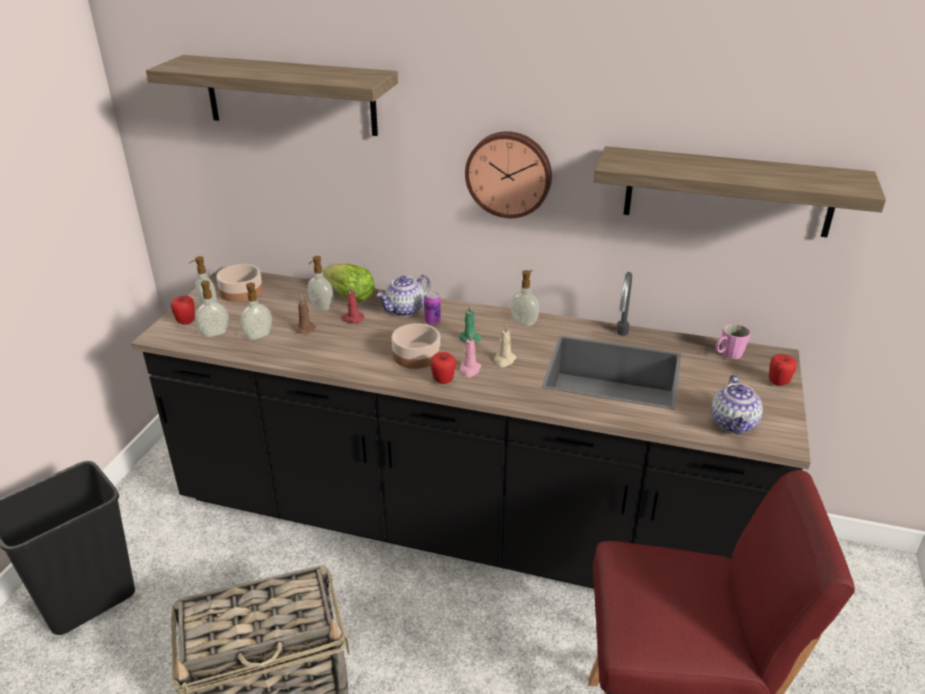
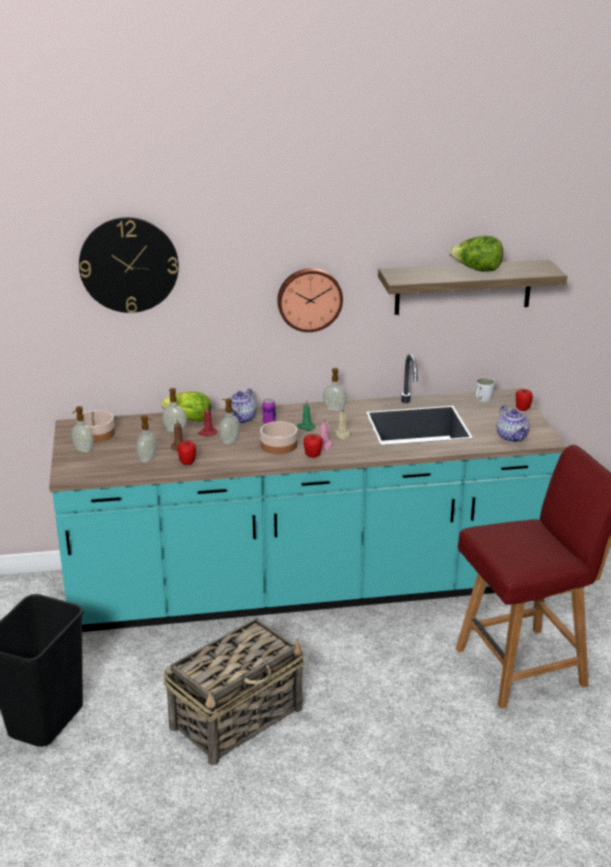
camera: 25 degrees left, 5 degrees down
black counter [131,266,811,589] -> turquoise counter [49,354,567,632]
shelf [146,55,398,136] -> wall clock [79,217,179,313]
apple [171,296,195,325] -> apple moved to [178,440,196,465]
soap dispenser [195,280,229,337] -> soap dispenser moved to [219,398,240,445]
pink mug [716,324,751,359] -> white mug [476,377,495,402]
none -> lettuce [449,235,503,272]

